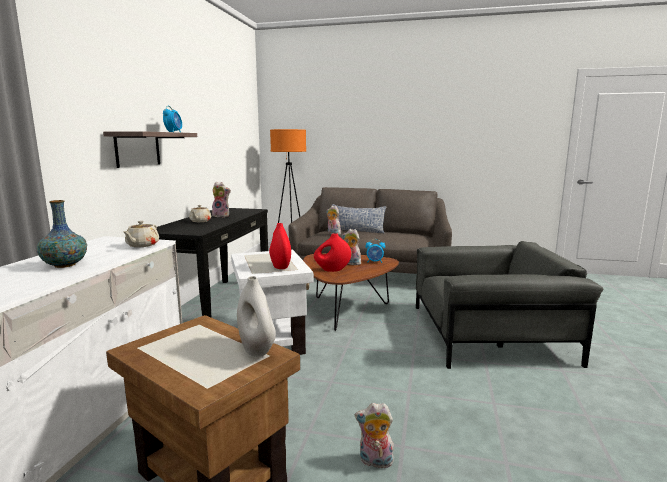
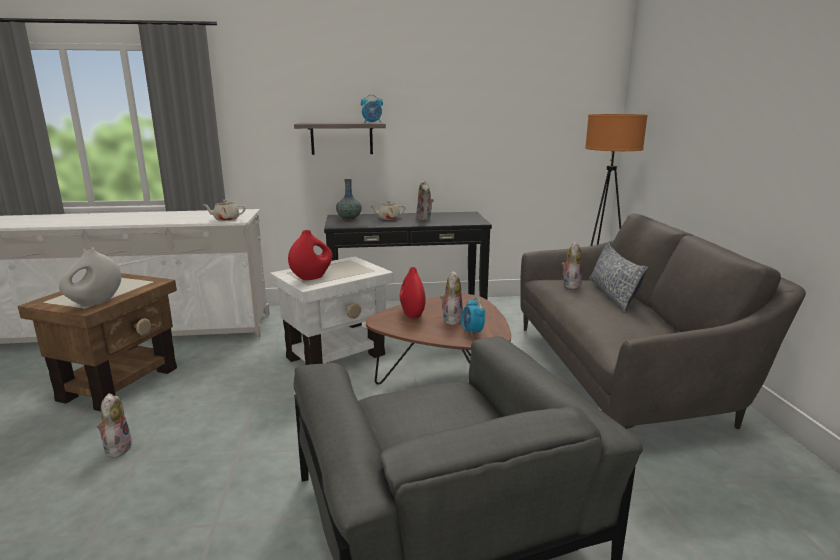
camera: 70 degrees right, 5 degrees up
vase [37,200,87,268] -> vase moved to [336,179,362,220]

